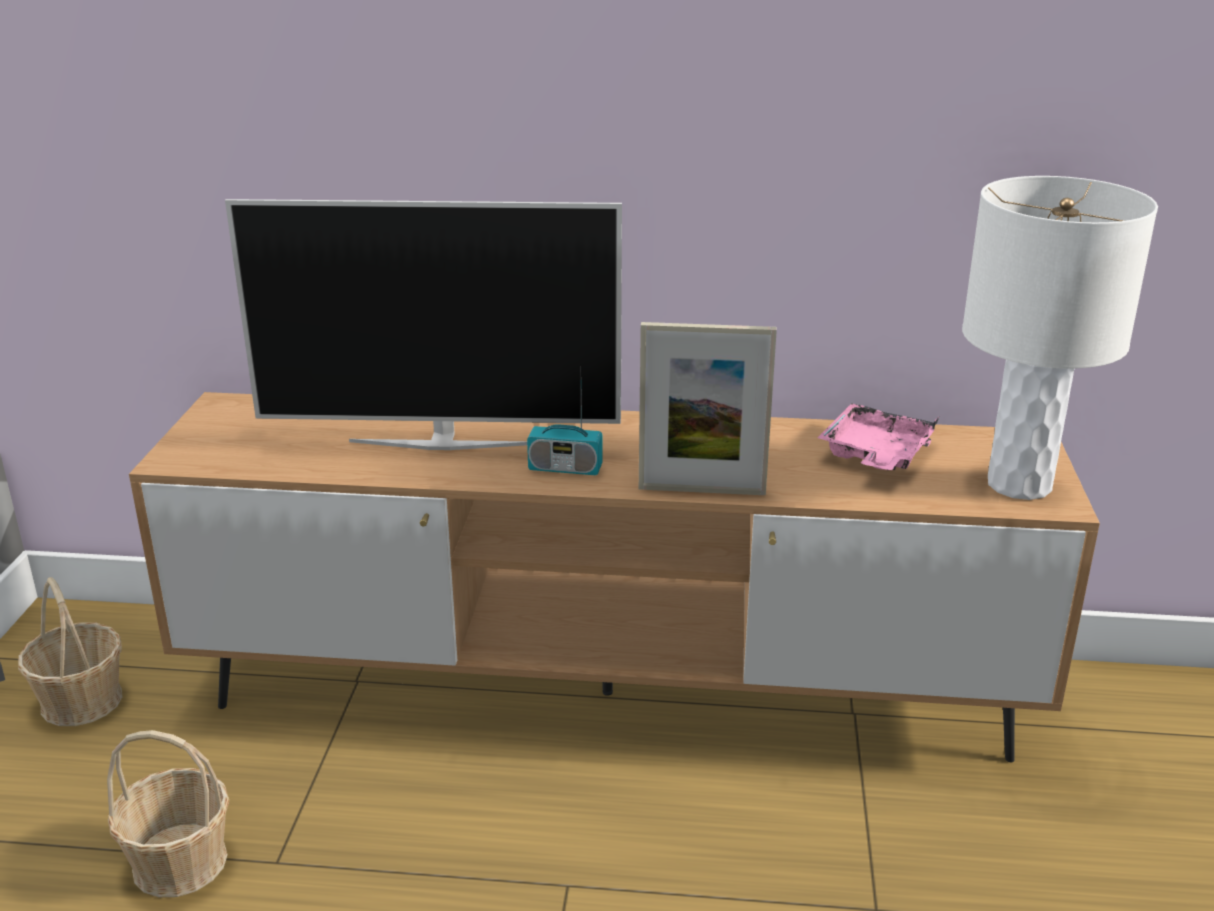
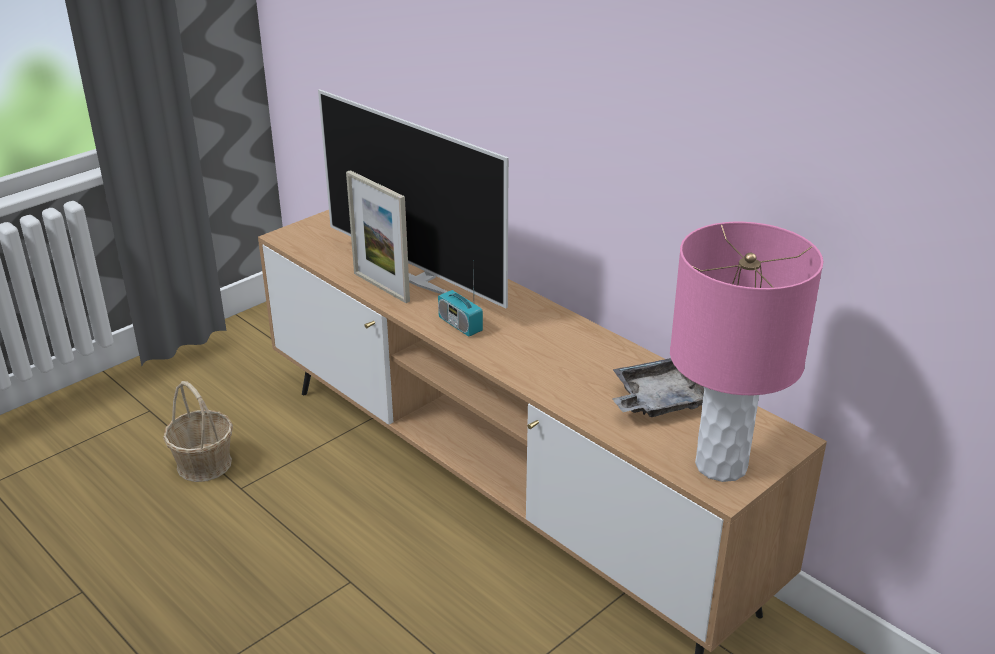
camera: 40 degrees right, 5 degrees up
basket [18,577,123,726] -> none
picture frame [639,322,777,495] -> picture frame moved to [346,170,410,303]
pink tray [817,403,940,470] -> grey tray [612,358,705,417]
white table lamp [962,176,1158,500] -> pink table lamp [670,222,823,482]

